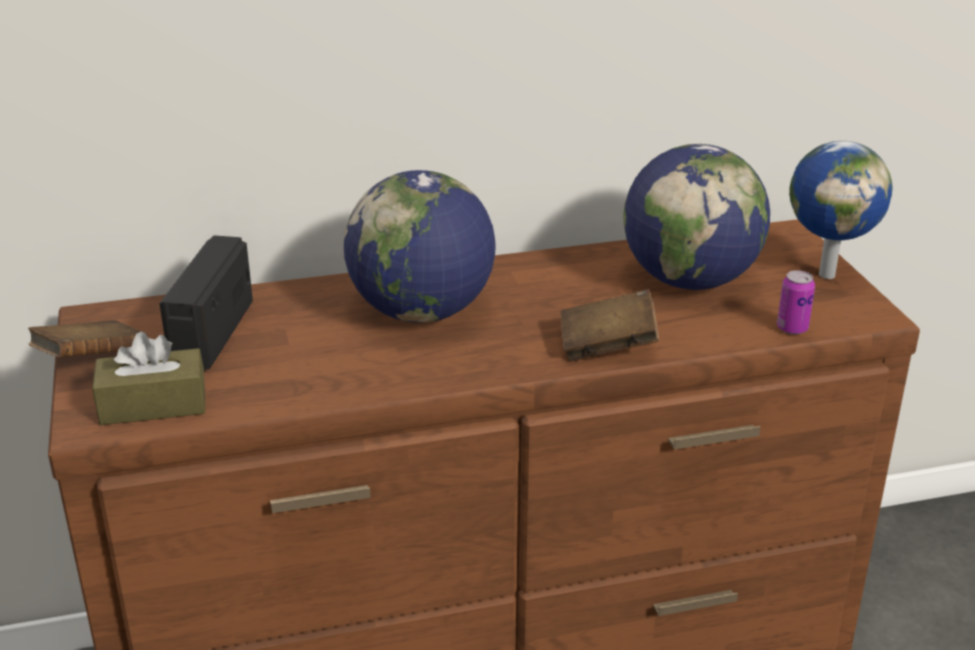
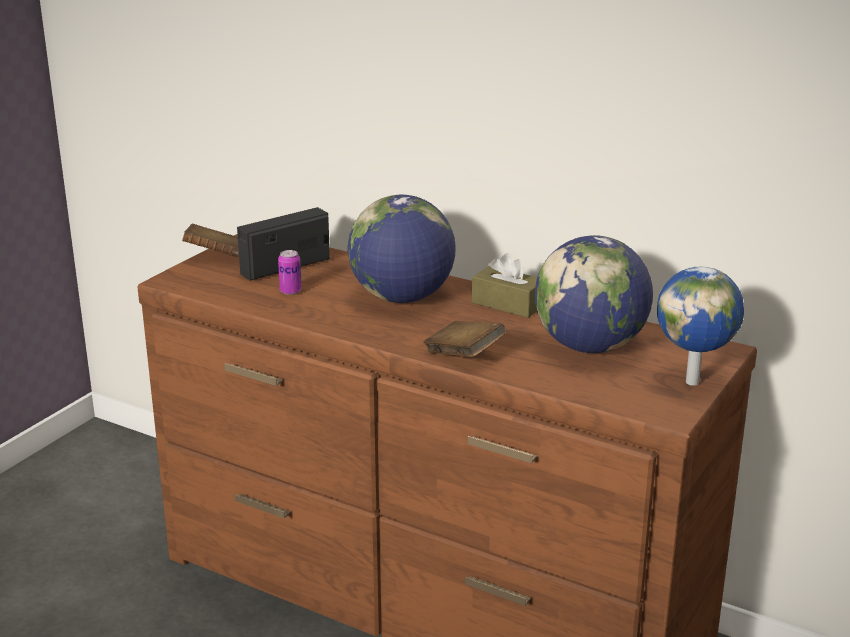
camera: 45 degrees right, 5 degrees down
brown tissue box [92,332,205,425] -> brown tissue box moved to [472,253,537,318]
can [777,270,815,335] -> can moved to [278,250,302,295]

